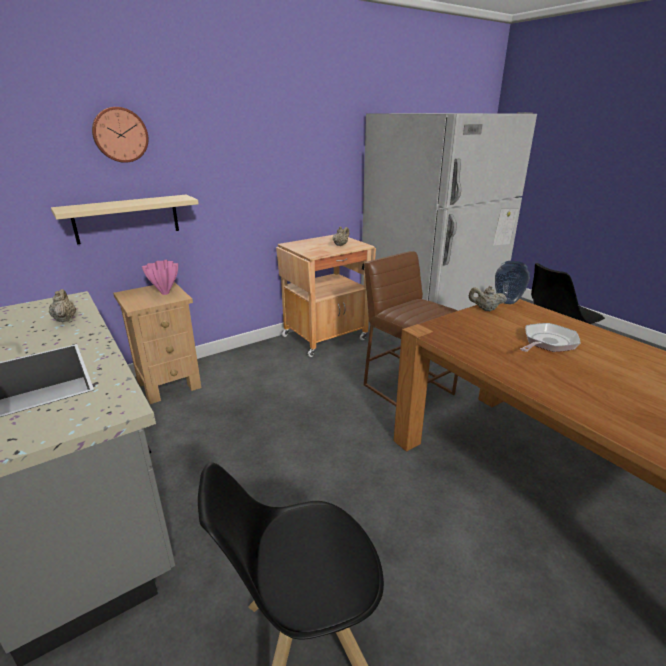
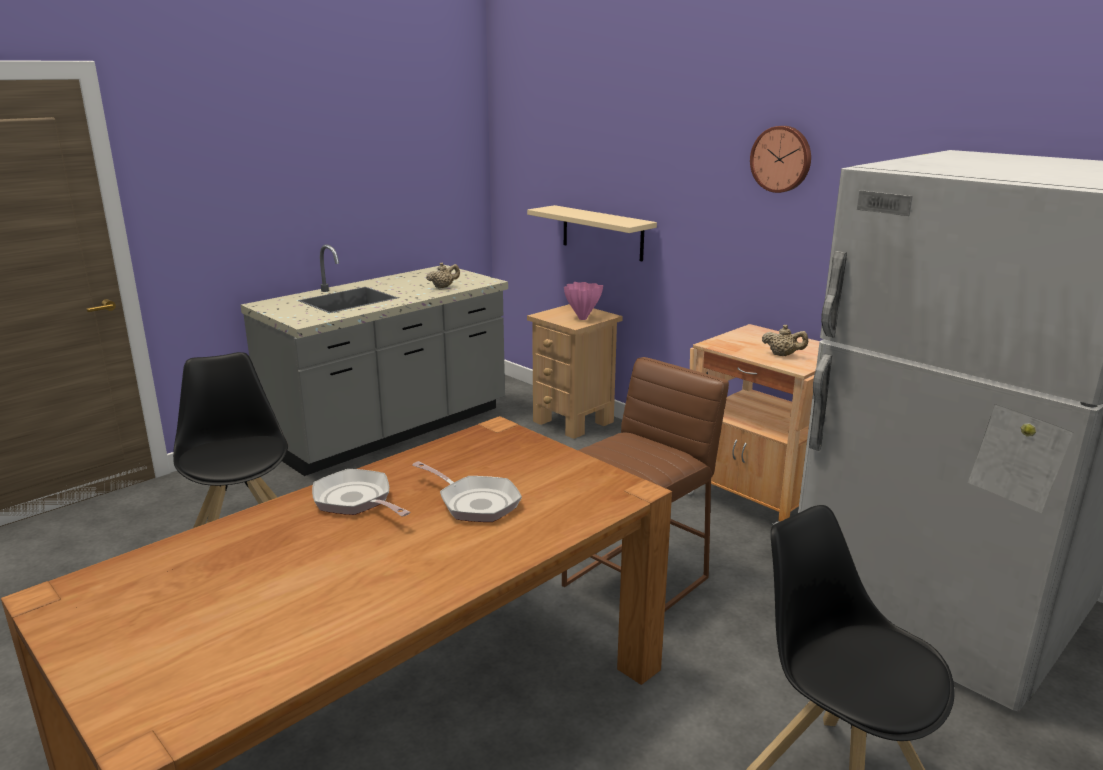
camera: 80 degrees right, 5 degrees down
wall clock [92,107,148,163] -> wall clock moved to [750,126,811,193]
beige teapot [469,286,507,311] -> none
vase [495,261,530,304] -> none
none -> frying pan [312,469,410,517]

